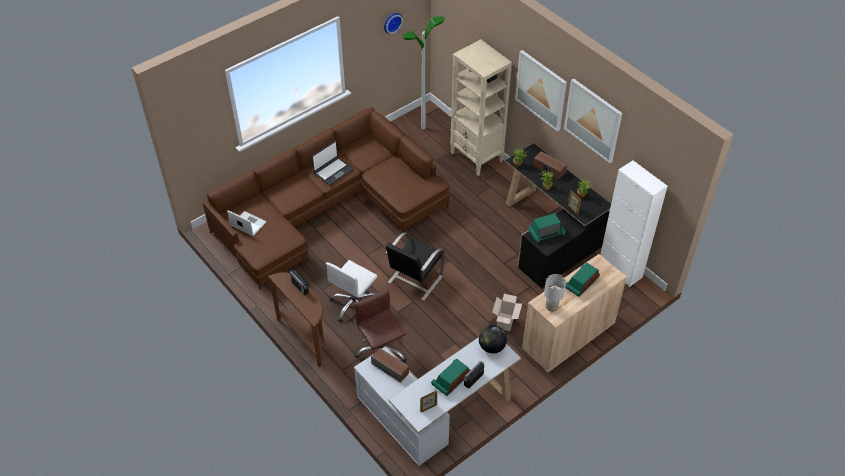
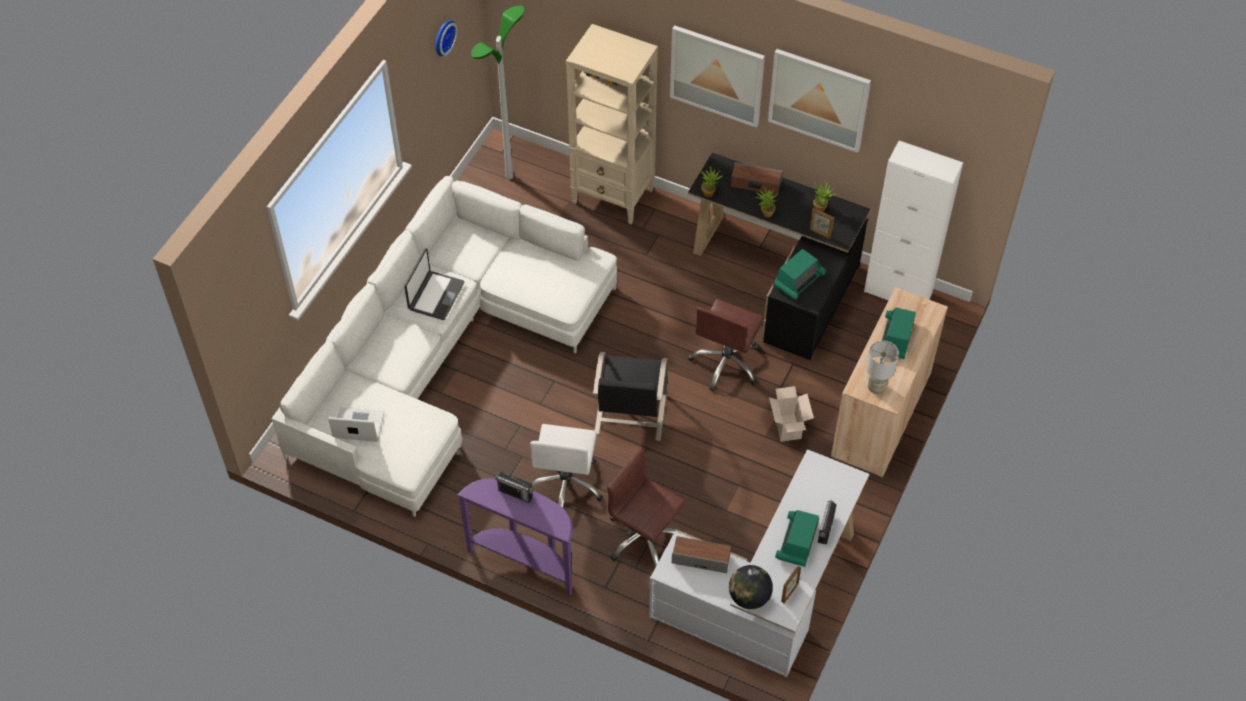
camera: 25 degrees left, 5 degrees up
brown sofa [202,107,450,289] -> white sofa [272,176,617,517]
brown console table [268,272,324,367] -> purple console table [456,479,573,596]
globe [479,325,507,354] -> globe moved to [729,565,773,609]
none -> brown office chair [688,299,765,392]

